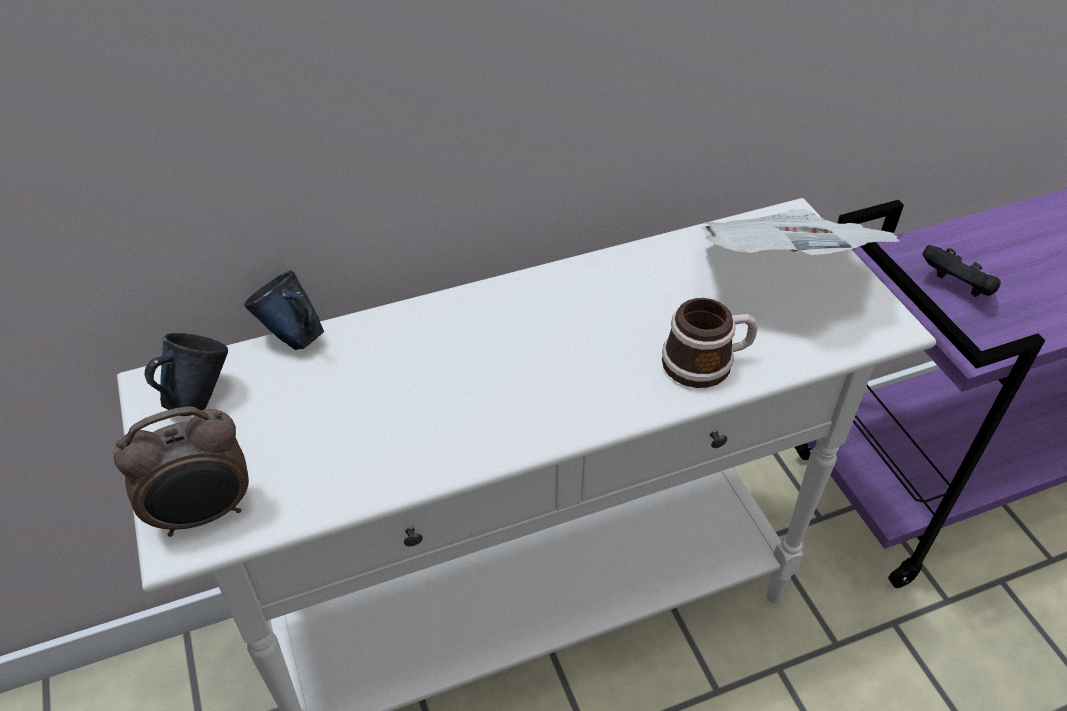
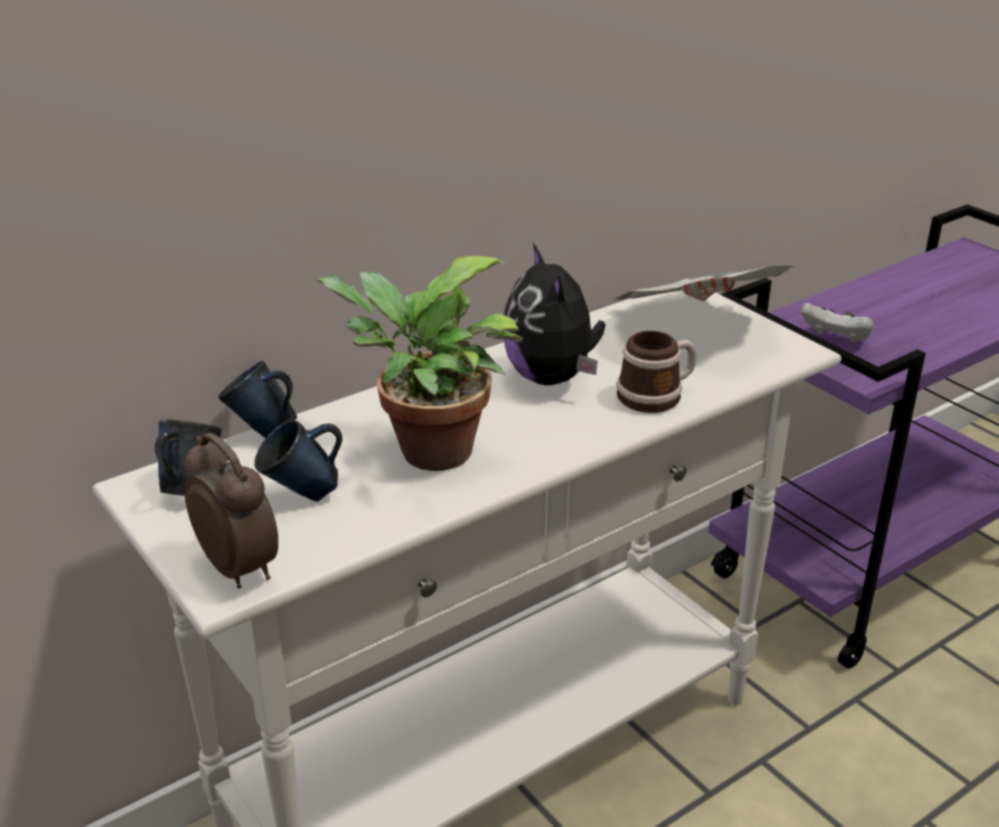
camera: 15 degrees left, 15 degrees down
alarm clock [113,406,249,537] -> alarm clock turned 90 degrees counterclockwise [184,433,278,589]
black game controller [922,245,1001,297] -> white game controller [801,303,874,344]
none -> blue mug [254,420,343,502]
none -> potted plant [314,256,524,471]
none -> plush toy [504,243,605,385]

